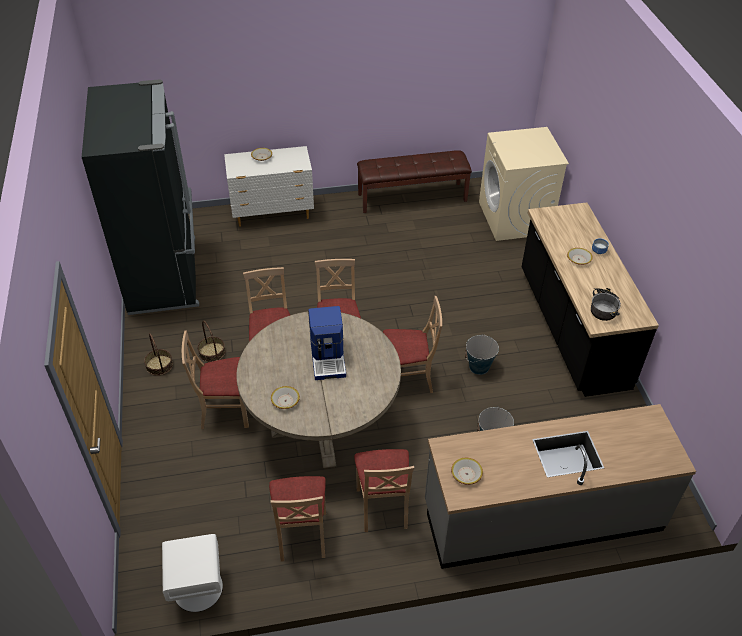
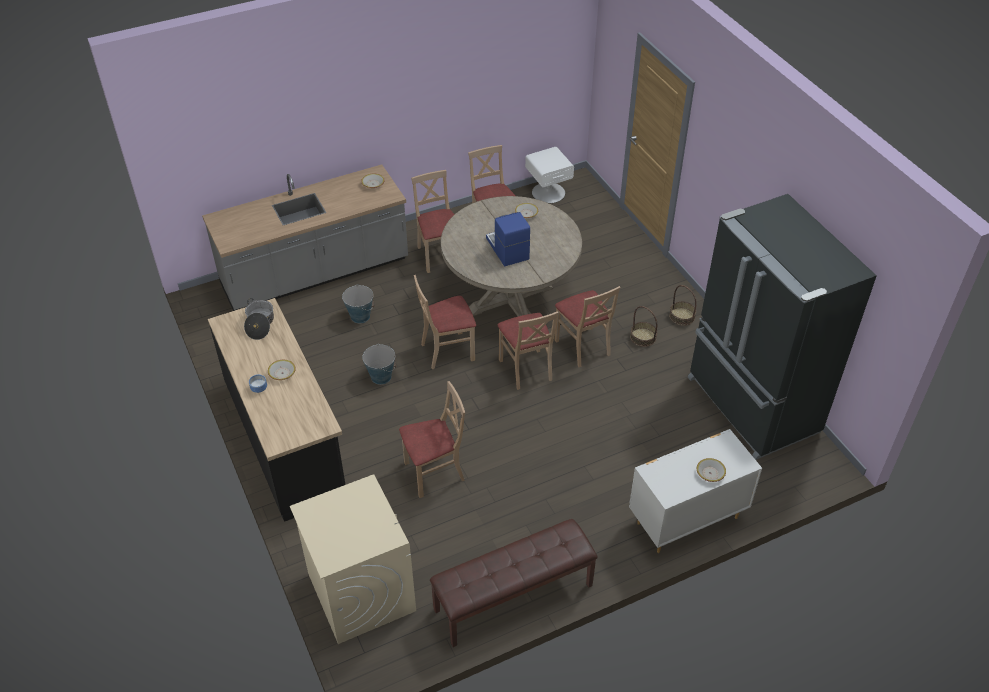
camera: 165 degrees right, 0 degrees up
beige chair [182,330,249,429] -> beige chair moved to [399,381,465,498]

